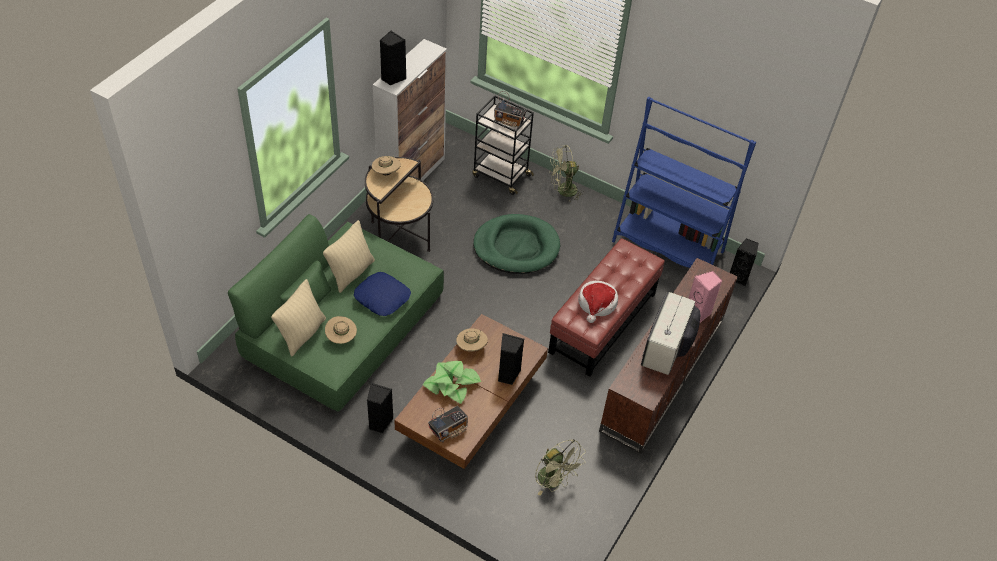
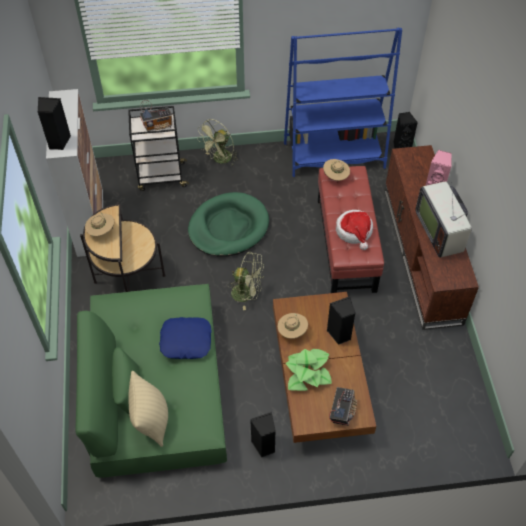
camera: 35 degrees left, 5 degrees up
beige pillow [323,220,375,293] -> none
beige hat [325,316,357,344] -> beige hat moved to [323,159,350,181]
green fan [535,439,586,496] -> green fan moved to [227,251,264,310]

